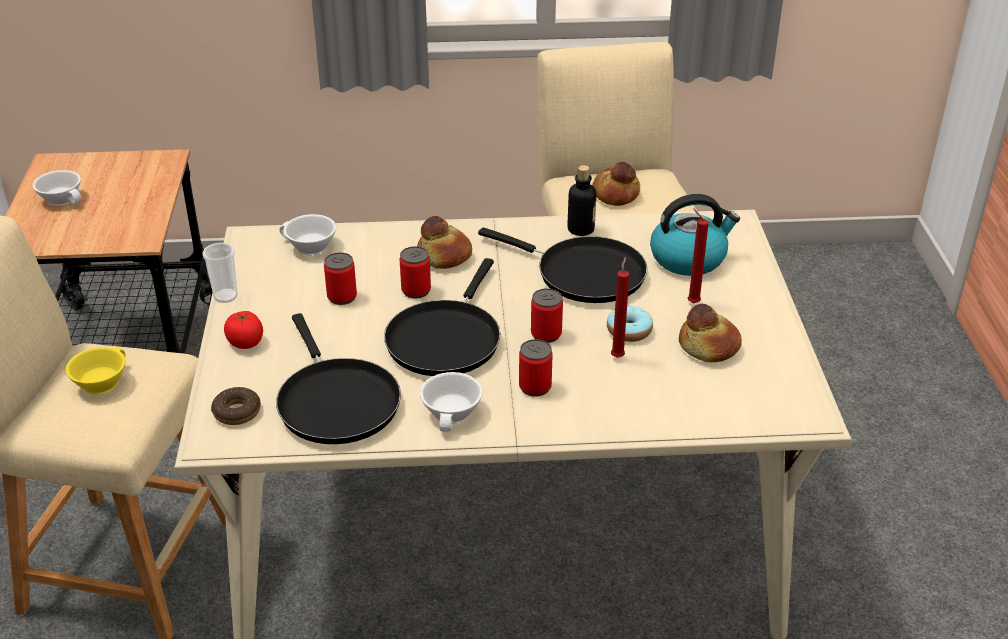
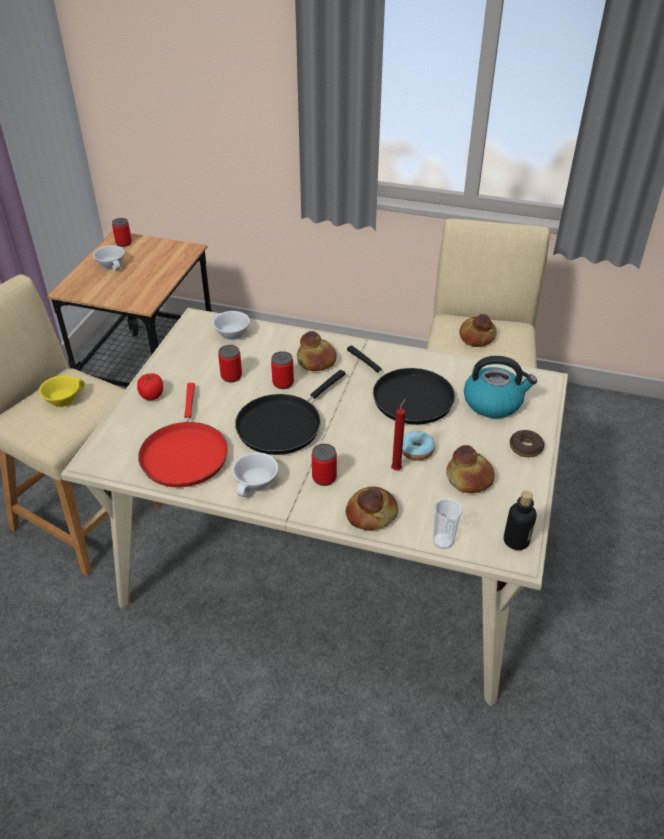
camera: 20 degrees right, 5 degrees up
cup [202,243,238,303] -> cup moved to [433,498,462,549]
donut [211,387,261,425] -> donut moved to [510,430,544,457]
black frying pan [276,313,401,444] -> red frying pan [138,383,228,487]
can [531,288,563,343] -> can moved to [112,218,132,247]
bottle [567,165,596,236] -> bottle moved to [504,491,537,550]
red candle [688,208,709,303] -> none
none -> bread [346,486,398,530]

